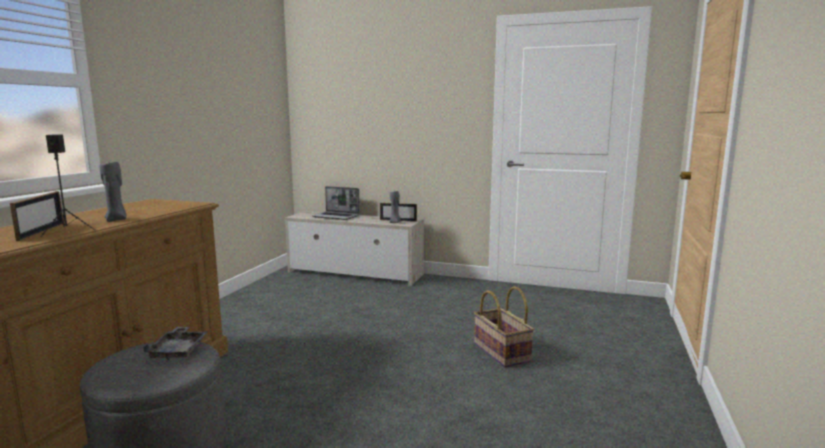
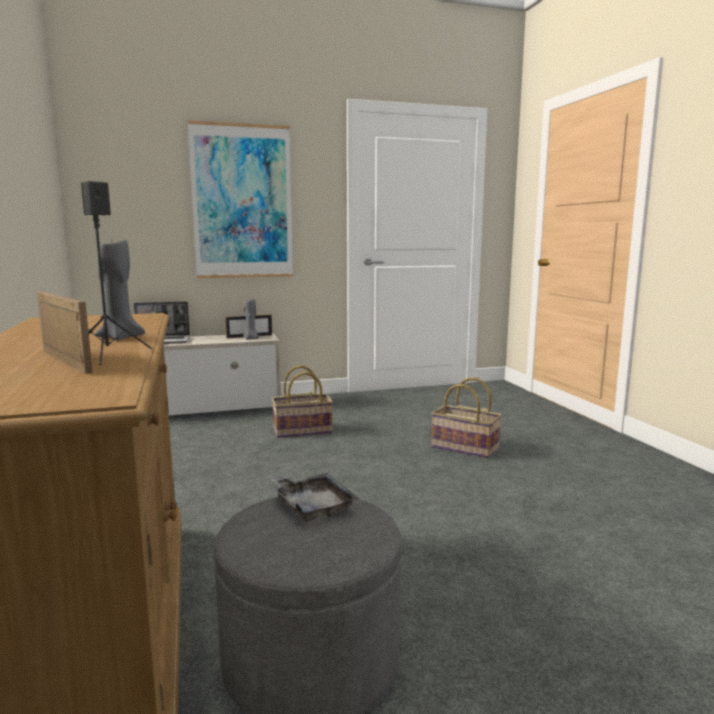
camera: 35 degrees left, 0 degrees up
none -> picture [188,120,293,278]
none -> basket [272,365,333,438]

